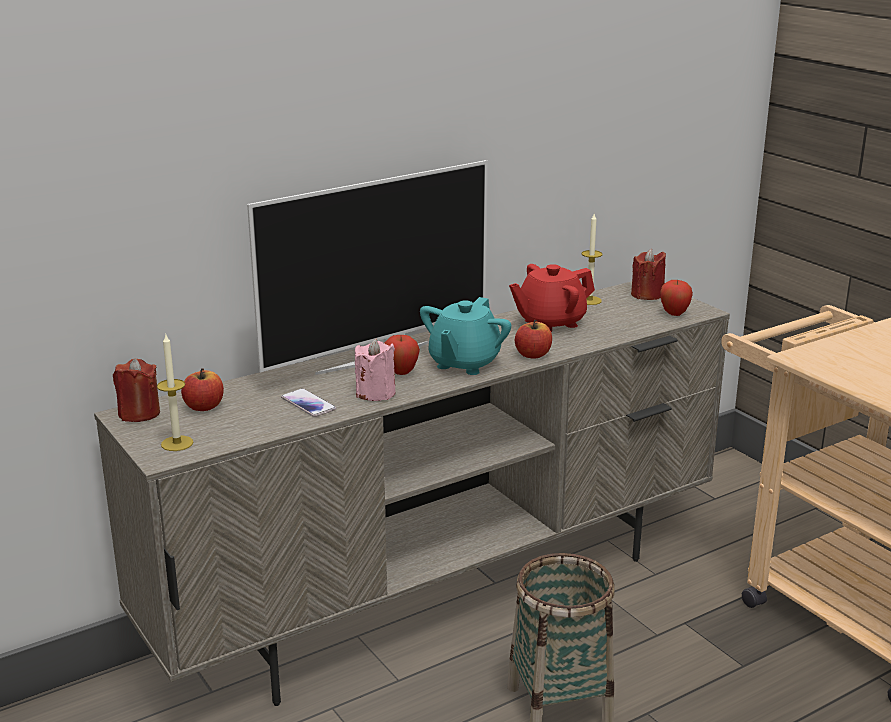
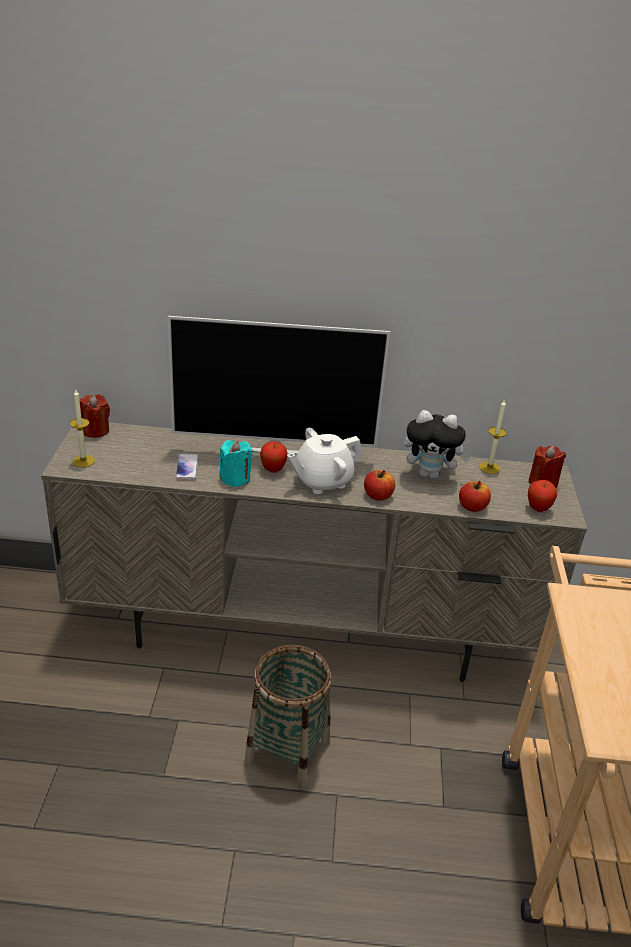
camera: 35 degrees right, 10 degrees up
apple [181,368,224,411] -> apple moved to [459,481,491,512]
pink candle [355,339,395,401] -> turquoise candle [219,440,253,487]
turquoise teapot [420,297,511,375] -> white teapot [287,428,362,494]
red teapot [509,264,595,332] -> plush toy [404,410,470,479]

